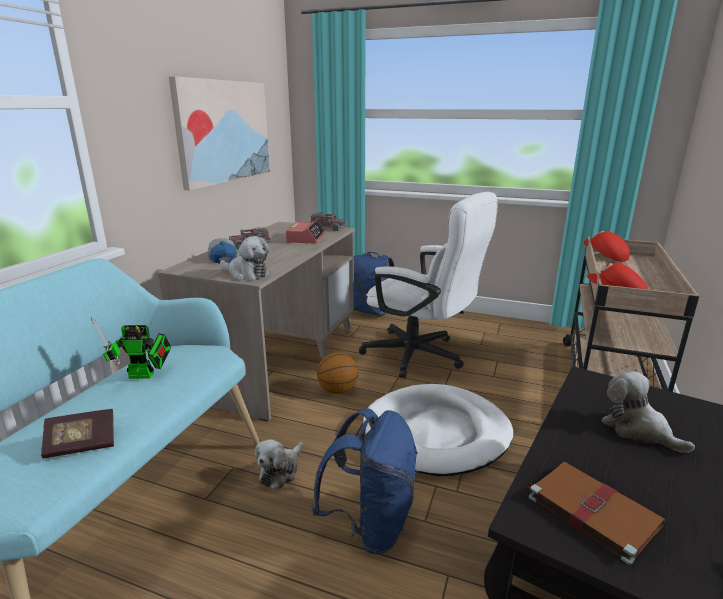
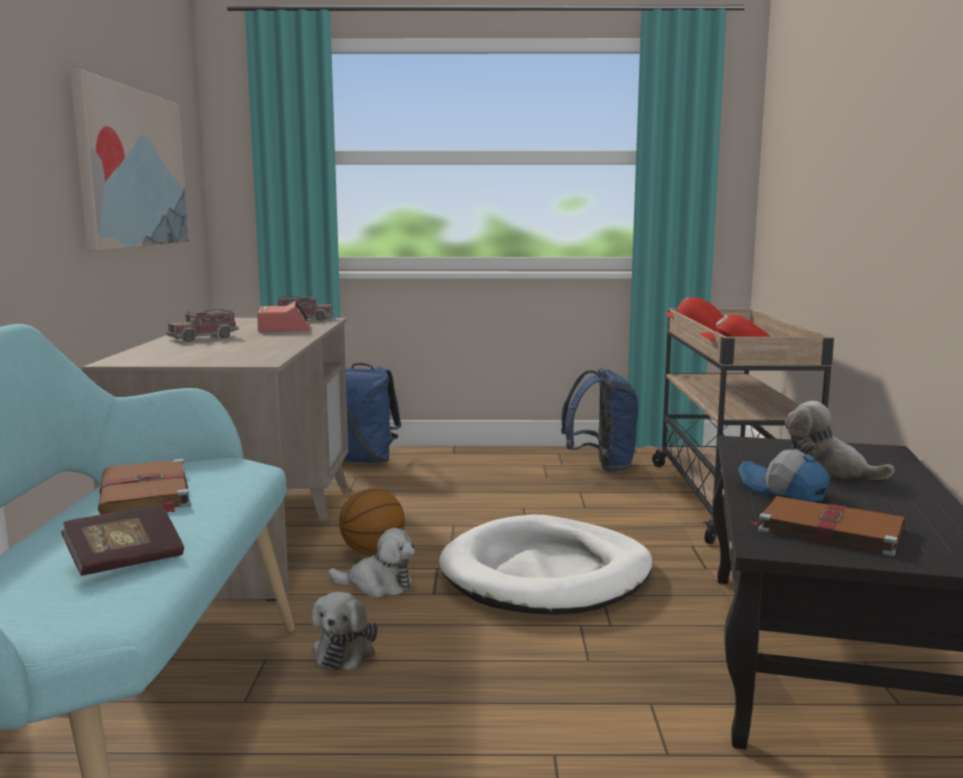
camera: 20 degrees left, 10 degrees down
toy robot [91,317,171,379] -> brown book [98,459,191,515]
cap [208,238,237,263] -> cap moved to [738,449,830,502]
plush toy [220,236,270,280] -> plush toy moved to [328,528,415,598]
blue backpack [312,408,418,554] -> blue backpack moved to [561,367,638,473]
white office chair [359,192,498,378] -> none

